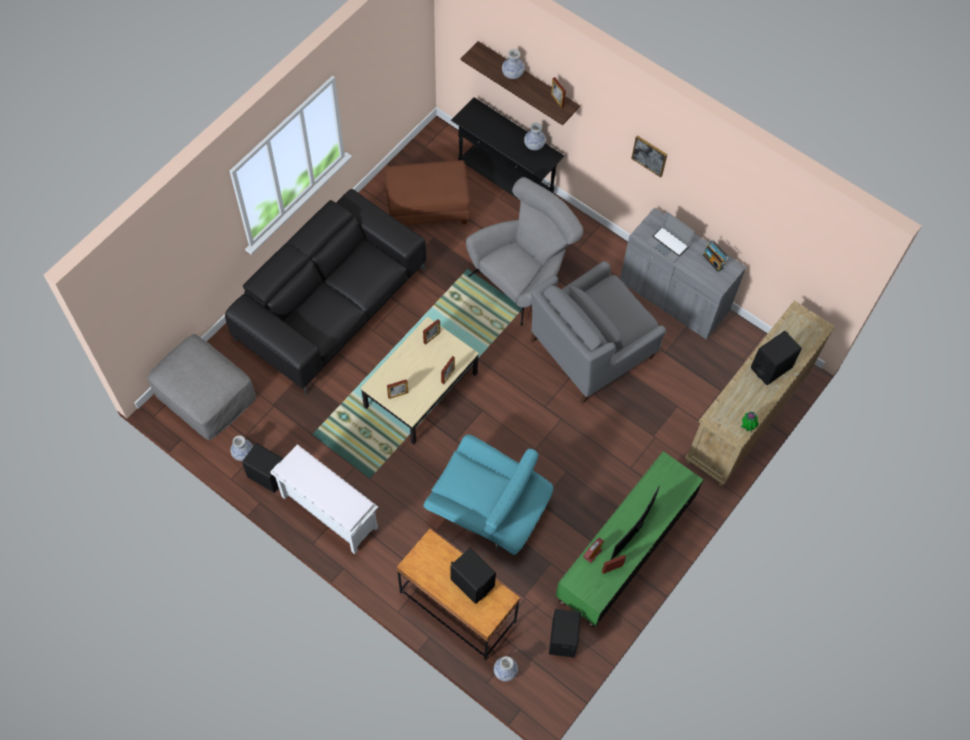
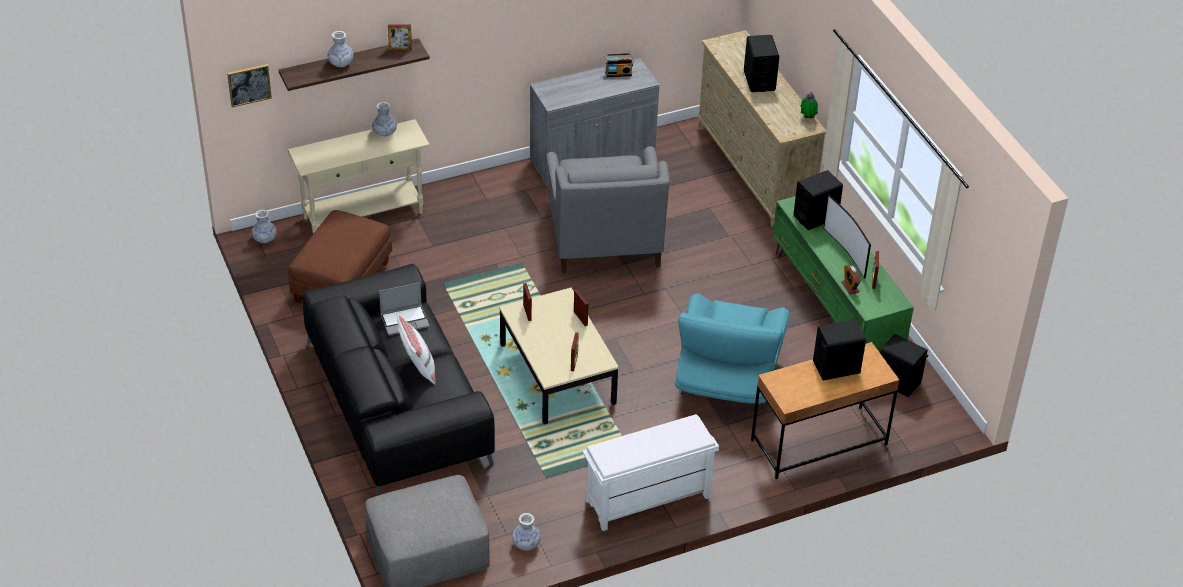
camera: 60 degrees left, 20 degrees down
black speaker [242,443,283,493] -> black speaker moved to [794,170,843,230]
turquoise armchair [423,434,553,555] -> turquoise armchair turned 135 degrees clockwise [675,293,790,409]
black console table [451,97,564,199] -> beige console table [287,119,430,234]
grey armchair [466,177,583,326] -> none
vase [494,656,518,681] -> vase moved to [252,210,277,243]
picture [631,135,667,177] -> picture moved to [227,64,272,107]
laptop [646,211,695,263] -> laptop moved to [379,282,430,336]
none -> white pillow [397,314,436,385]

